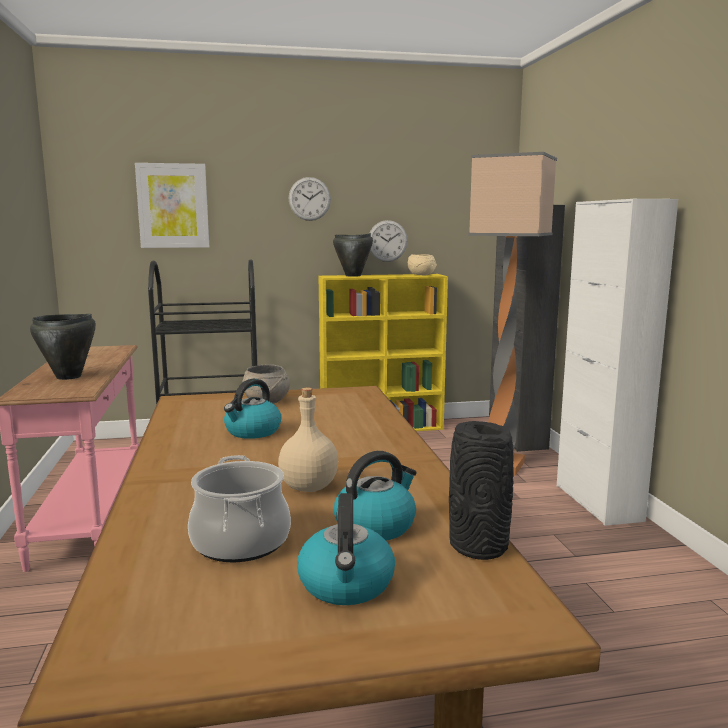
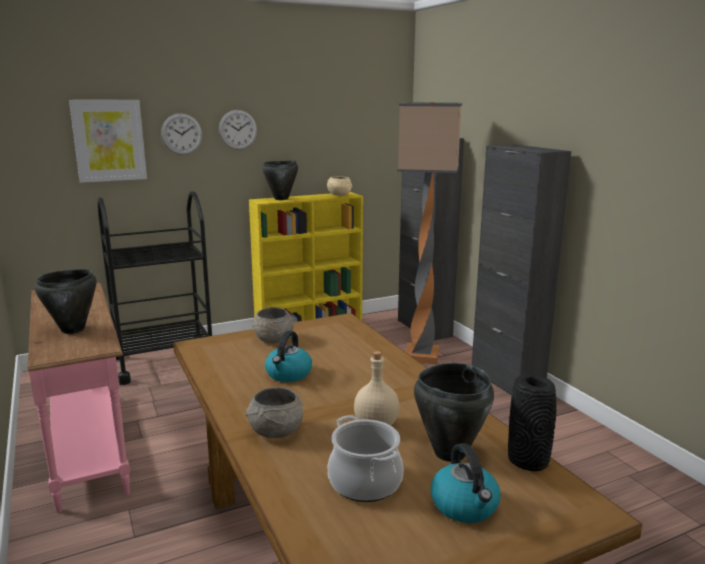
camera: 15 degrees left, 5 degrees up
kettle [334,451,417,540] -> black cooking pot [414,363,494,462]
wall clock [370,220,408,262] -> wall clock moved to [161,113,202,155]
white cabinet [557,199,678,526] -> black cabinet [472,144,571,396]
none -> grey bowl [246,388,303,438]

